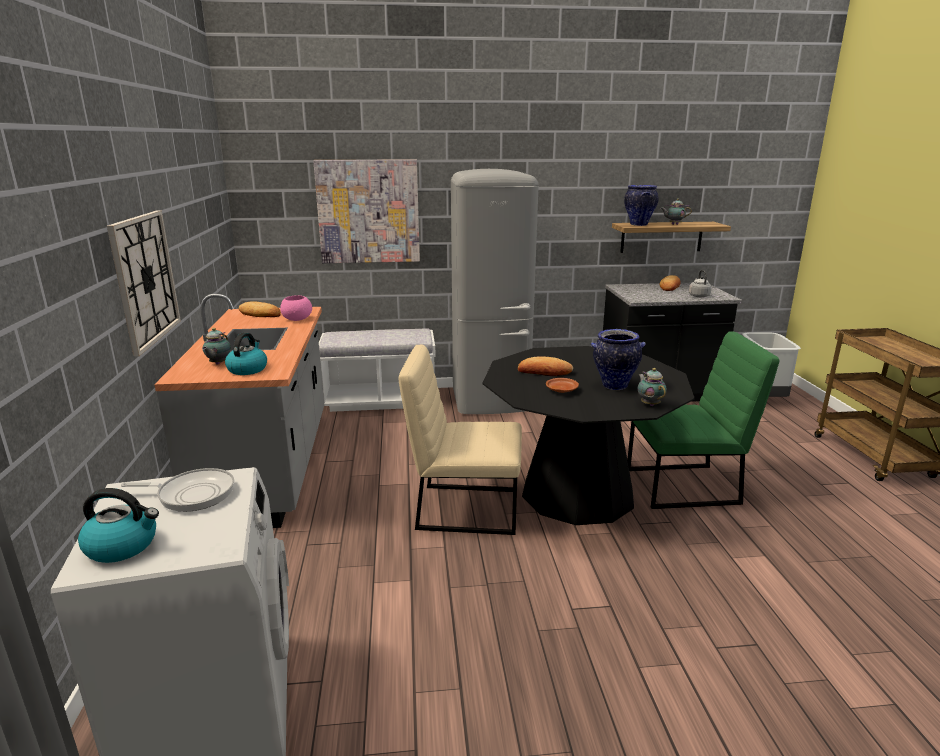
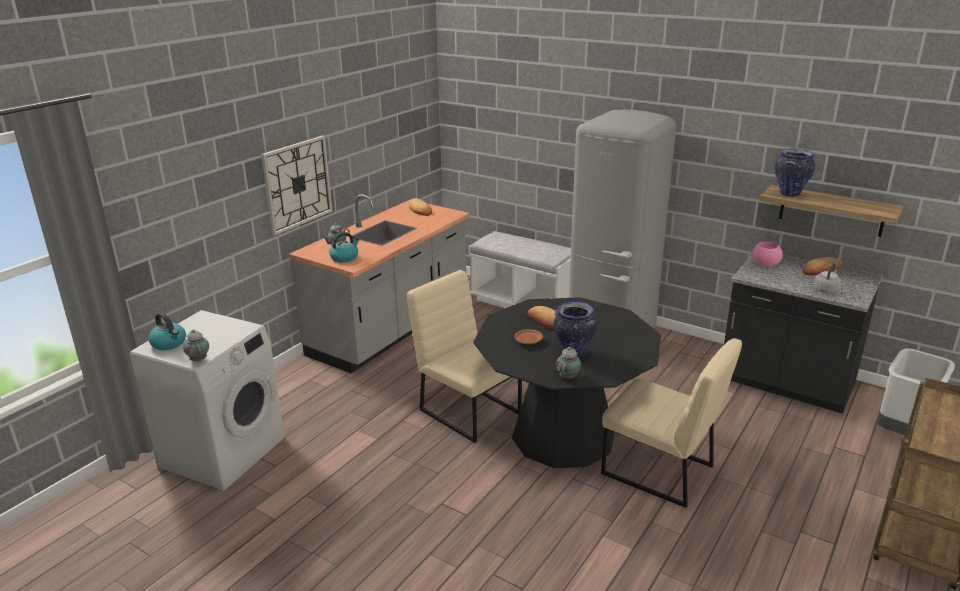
camera: 40 degrees right, 5 degrees up
frying pan [121,468,234,512] -> none
pink bowl [280,295,312,321] -> pink bowl moved to [752,242,783,267]
picture [313,159,420,263] -> none
green chair [627,331,780,509] -> beige chair [601,338,742,508]
teapot [661,198,692,225] -> teapot moved to [183,329,209,362]

